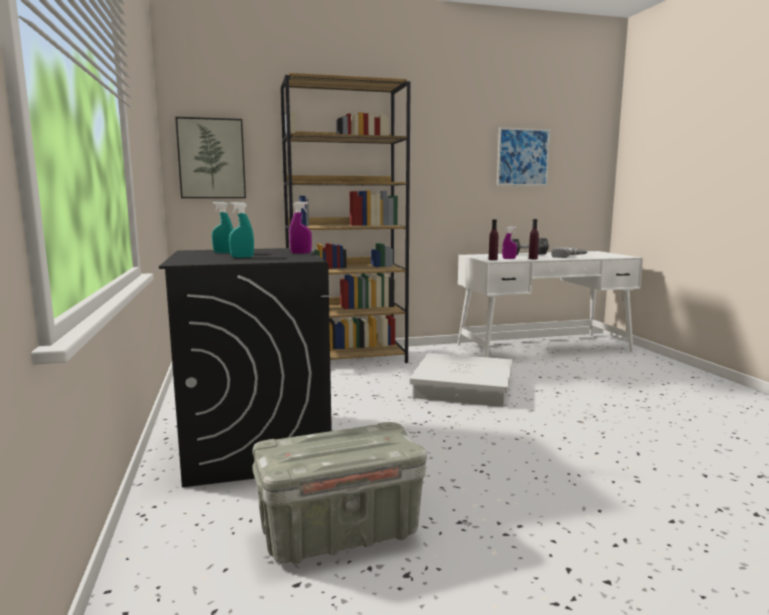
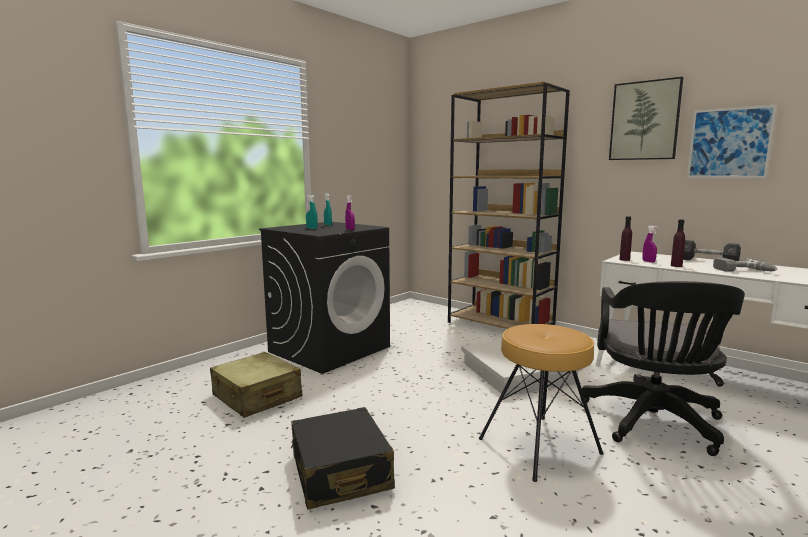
camera: 55 degrees right, 0 degrees up
picture [175,117,246,198] -> picture moved to [609,77,683,160]
grey storage box [252,422,427,564] -> beige suitcase [210,352,302,418]
none -> black suitcase [291,407,395,509]
none -> brown stool [479,324,604,482]
none -> black office chair [581,281,745,456]

